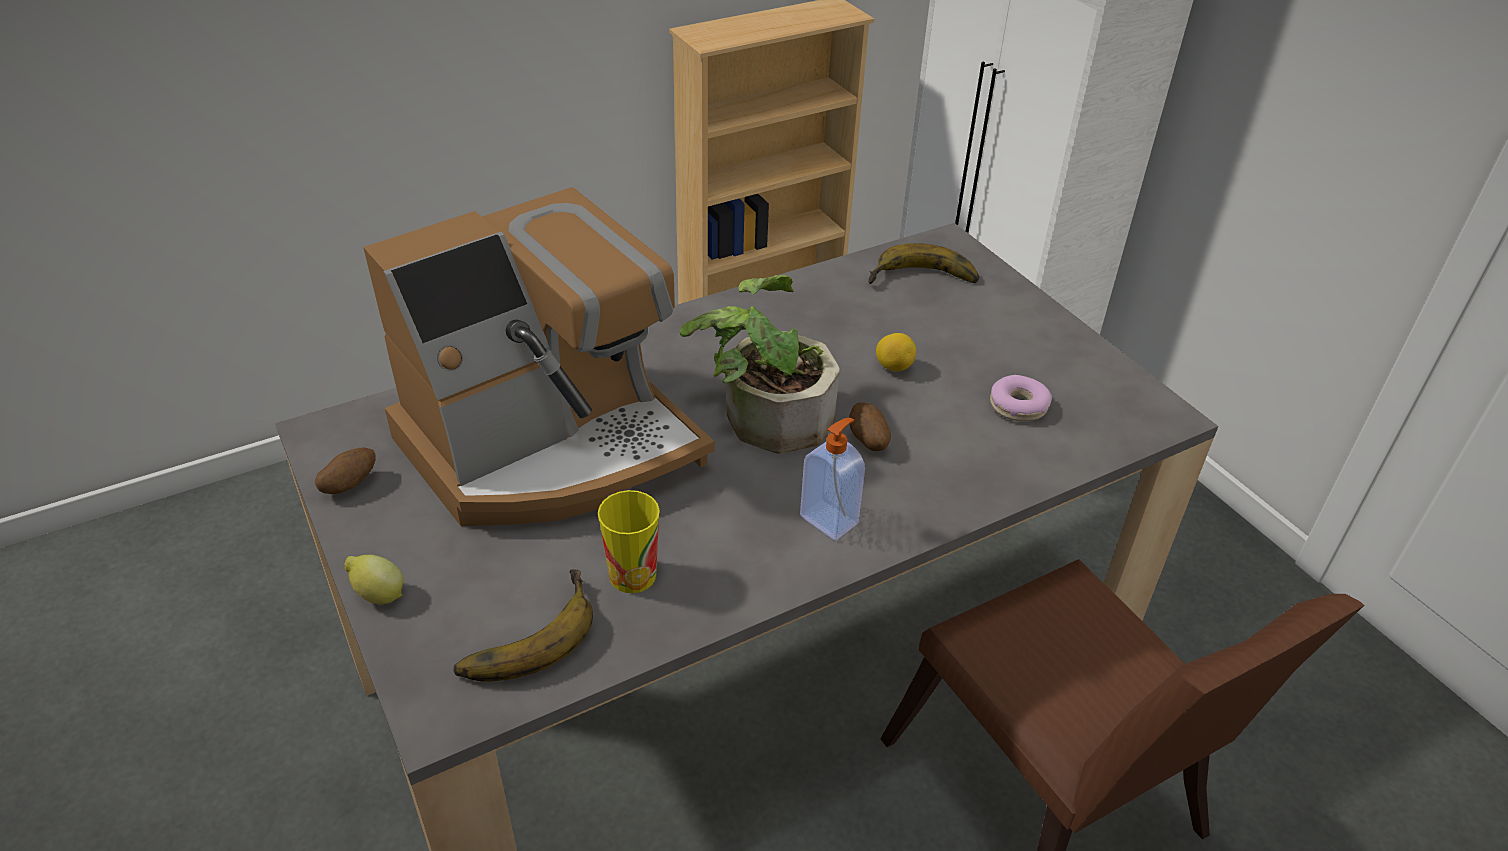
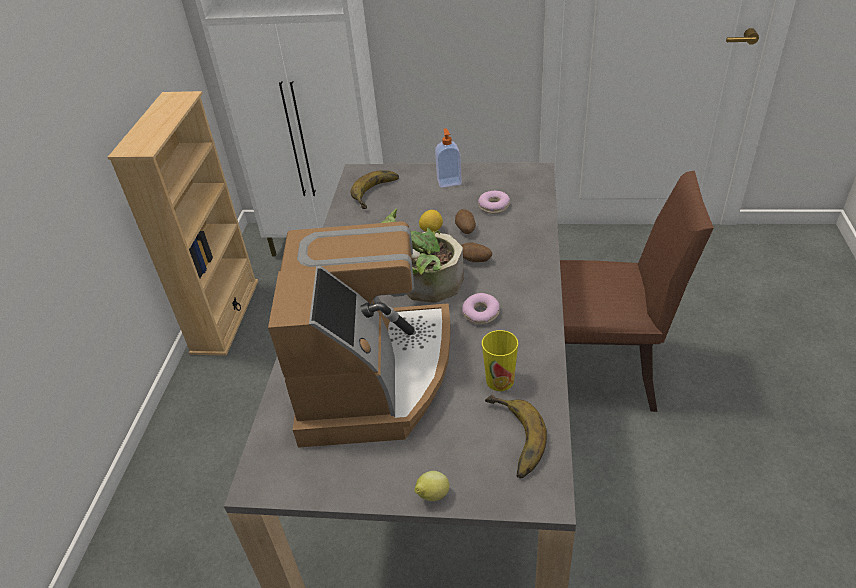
camera: 50 degrees left, 0 degrees up
potato [315,447,376,494] -> potato moved to [455,209,476,234]
soap dispenser [800,418,865,540] -> soap dispenser moved to [435,129,462,188]
none -> donut [462,293,500,324]

